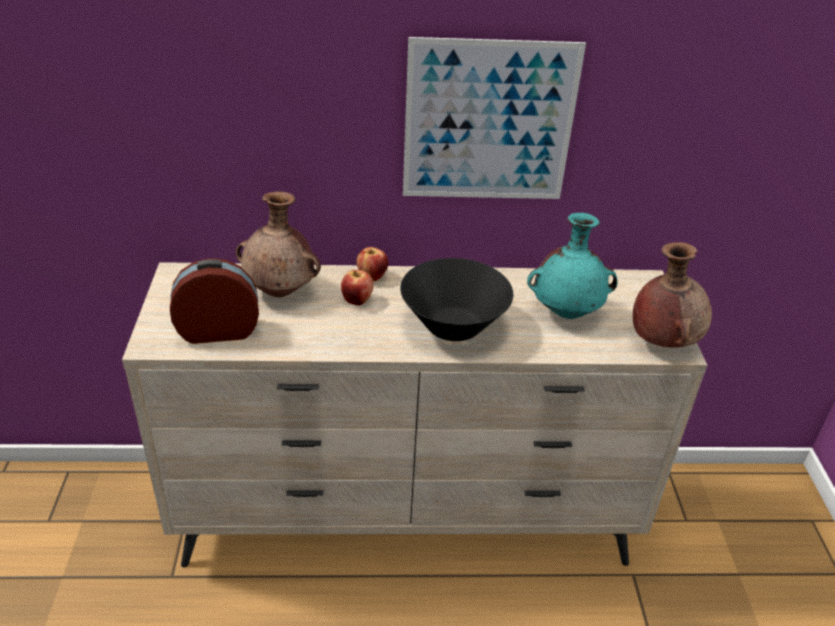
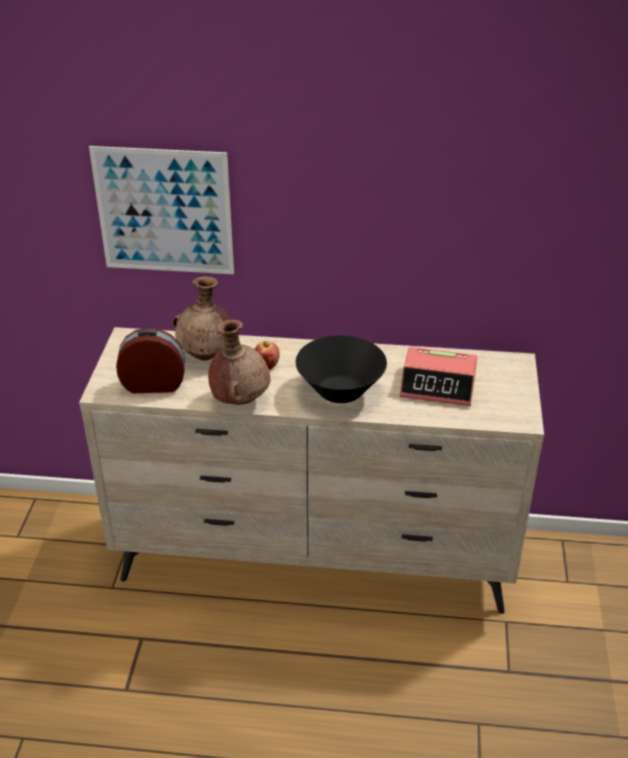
camera: 10 degrees right, 0 degrees up
apple [357,247,388,281] -> none
picture [403,37,586,199] -> picture moved to [89,146,234,274]
turquoise vase [527,213,618,319] -> alarm clock [400,347,477,406]
brown vase [633,242,712,348] -> brown vase moved to [208,320,271,405]

